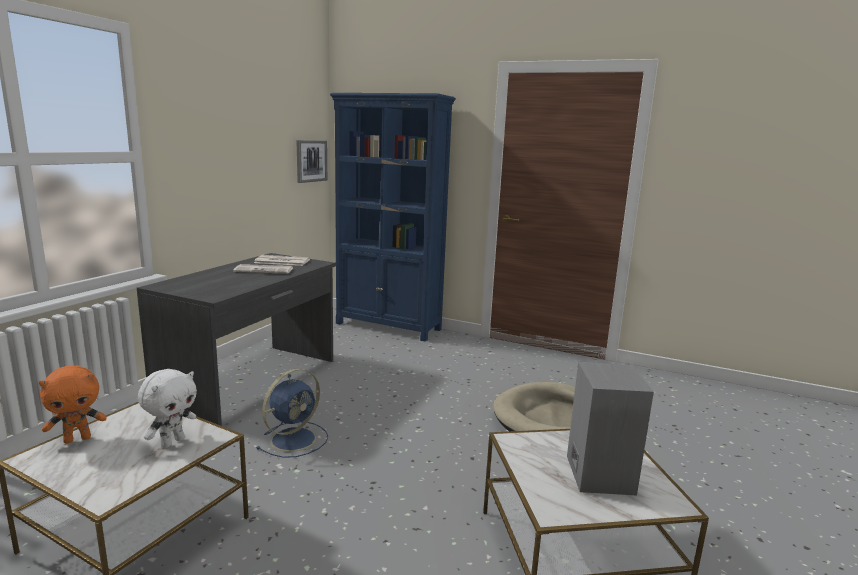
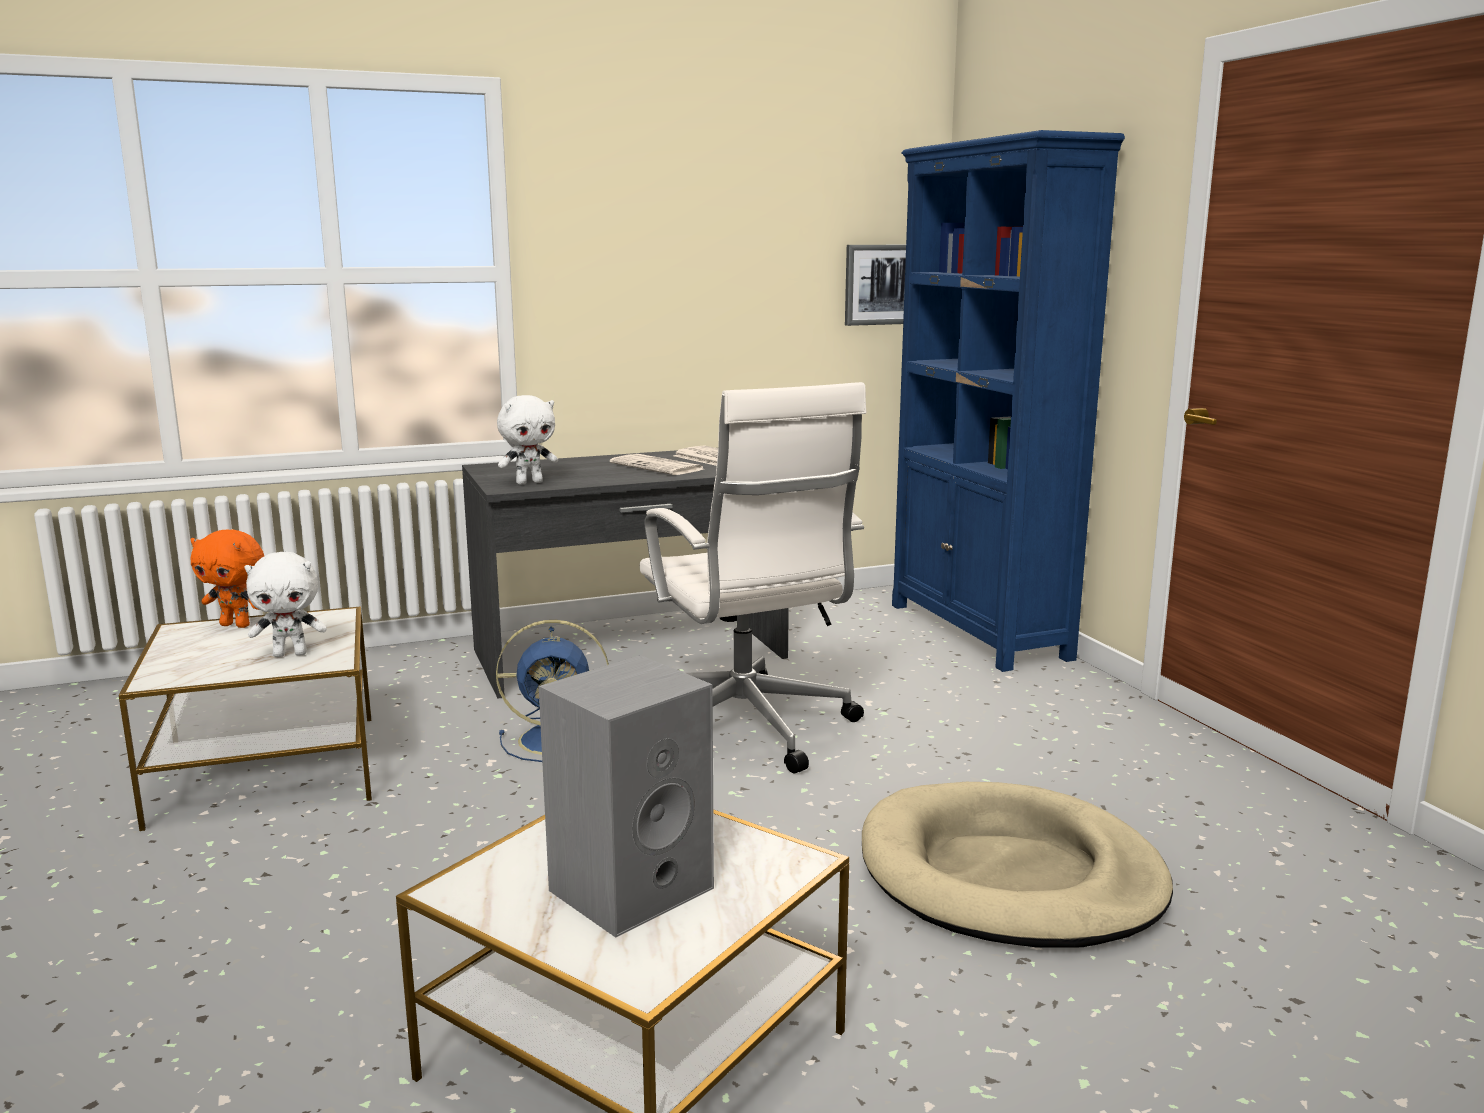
camera: 45 degrees right, 0 degrees up
none -> white plush toy [497,395,558,485]
none -> white office chair [639,382,866,773]

